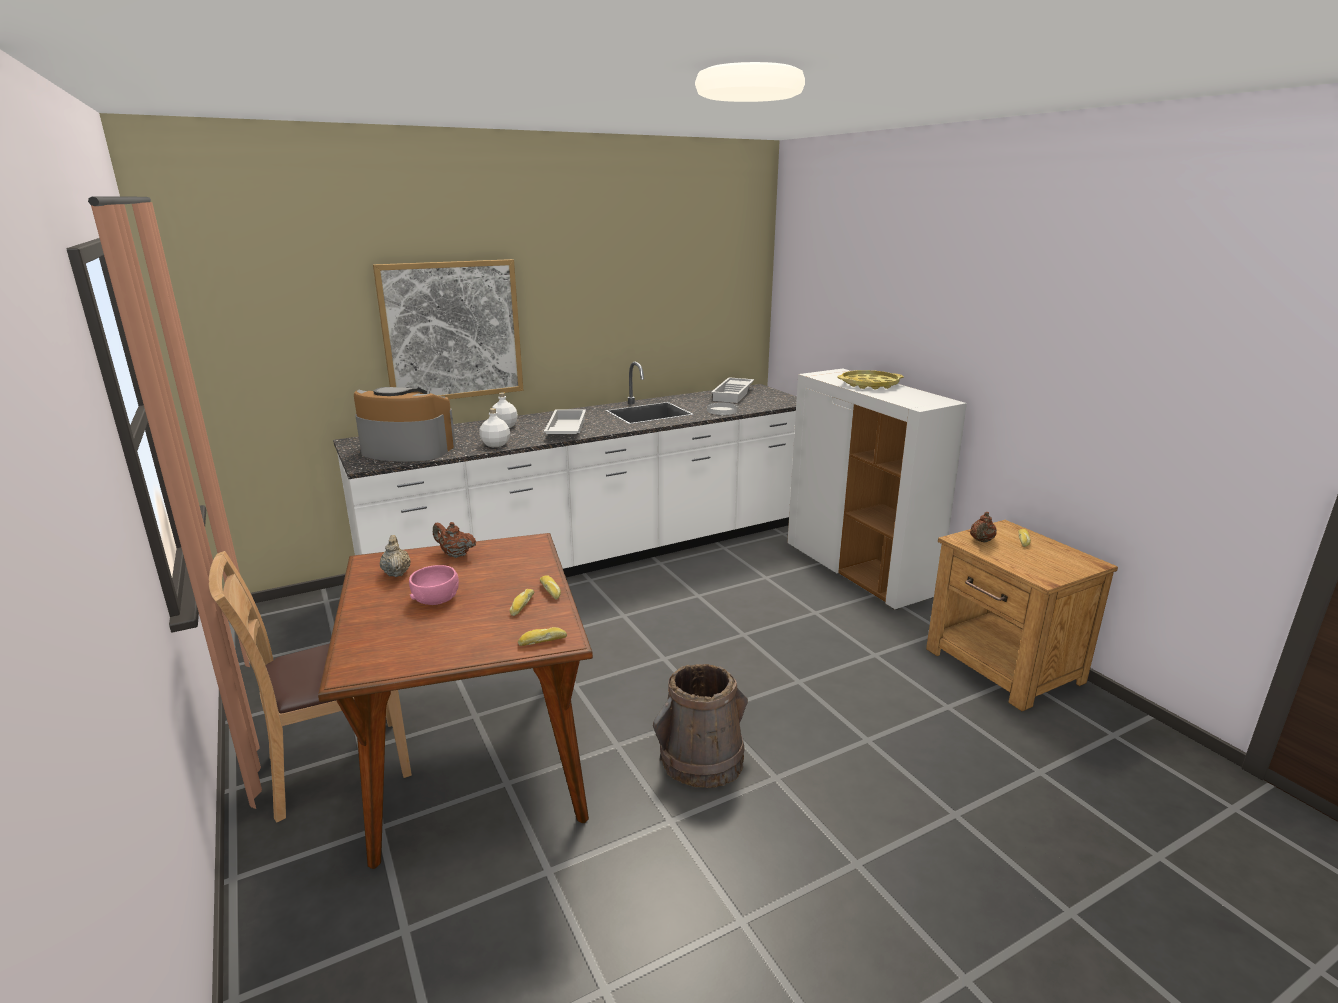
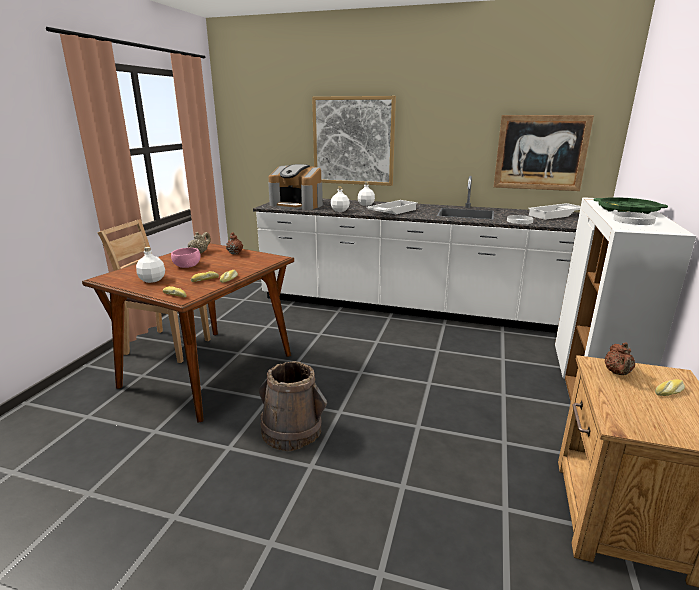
camera: 45 degrees right, 0 degrees up
coffee machine [354,387,456,462] -> coffee machine turned 150 degrees clockwise [268,164,323,210]
yellow tray [837,370,904,389] -> green tray [593,197,668,214]
brown teapot [970,512,997,542] -> brown teapot turned 60 degrees counterclockwise [605,342,635,375]
none -> white bottle [136,247,165,283]
none -> picture [493,115,594,191]
none -> white plate [613,212,656,225]

